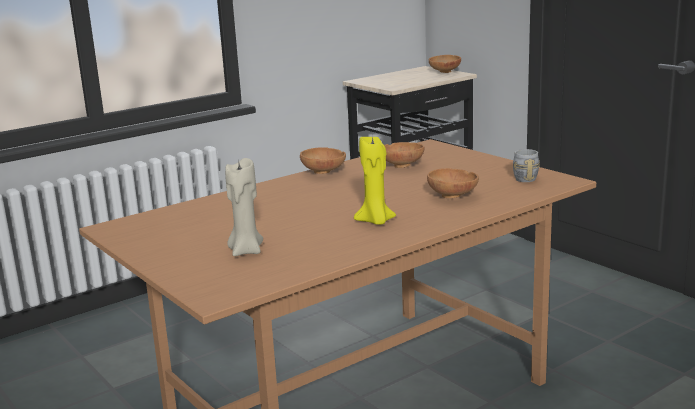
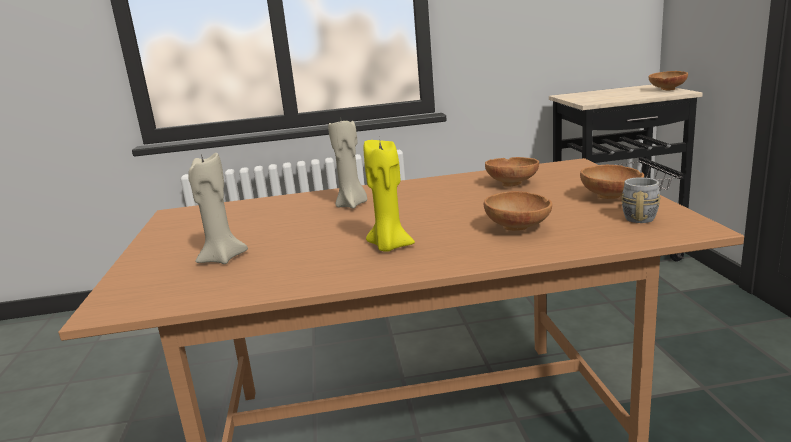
camera: 30 degrees right, 0 degrees up
brown bowl [300,147,346,174] -> brown bowl moved to [580,165,644,199]
none -> beige candle [328,120,367,209]

